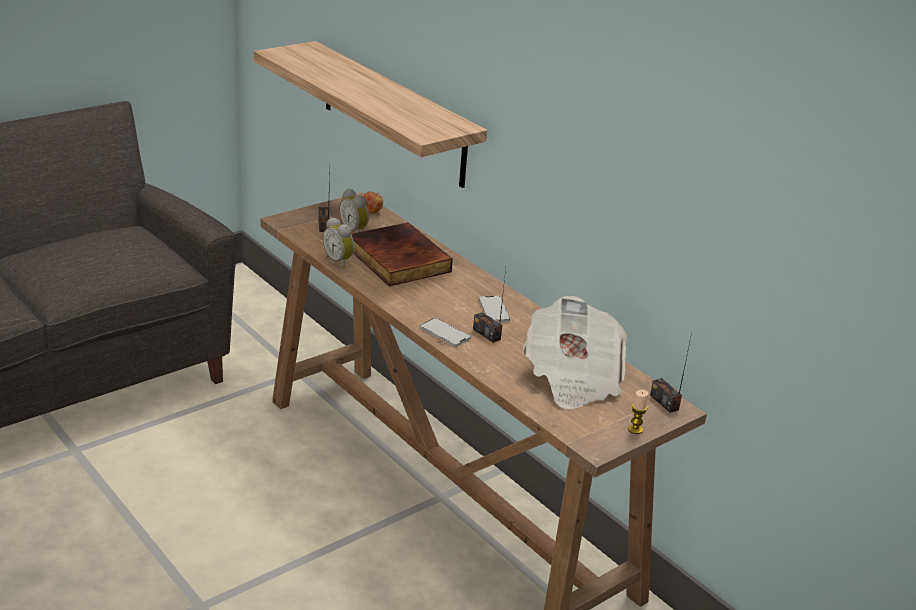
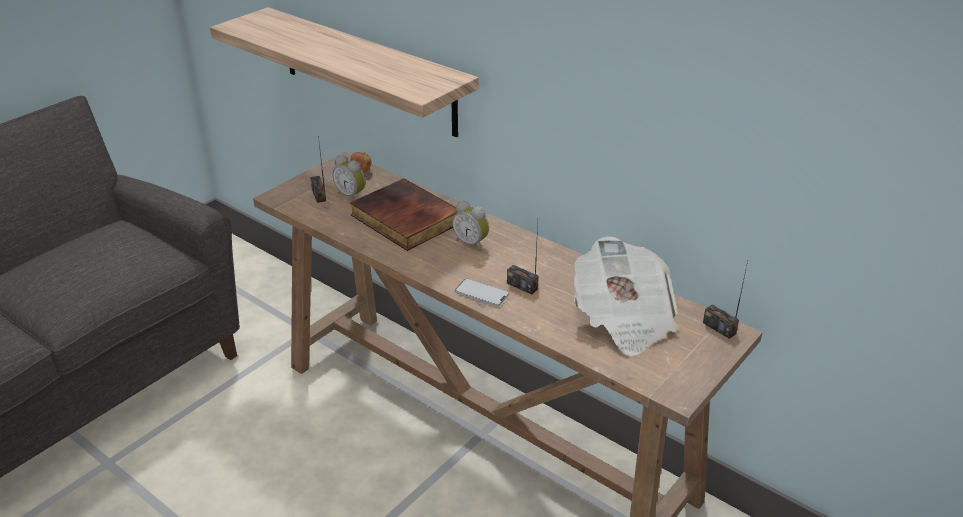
camera: 10 degrees left, 5 degrees up
alarm clock [322,217,354,268] -> alarm clock moved to [452,201,489,251]
phone [479,296,510,322] -> none
candle [628,390,648,434] -> none

